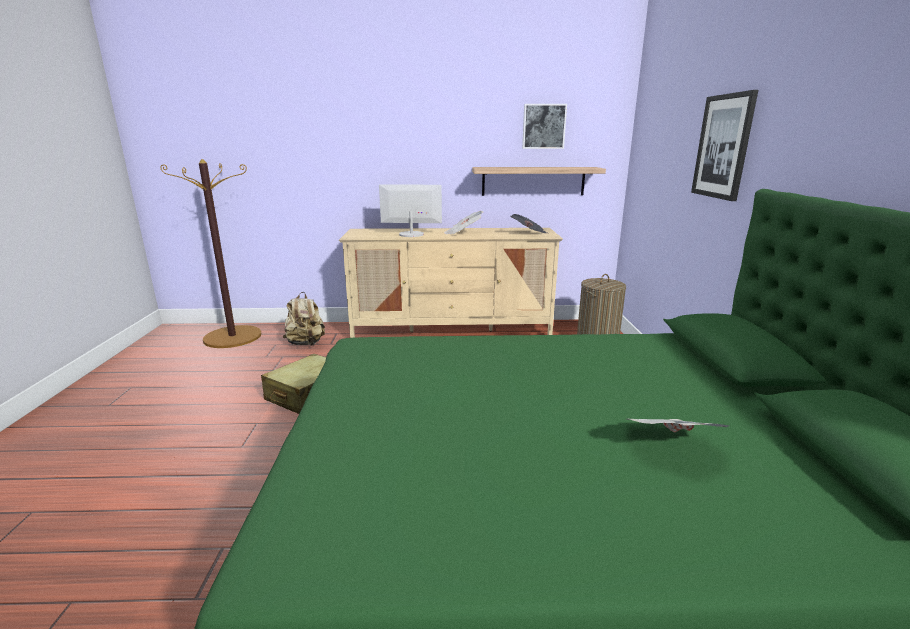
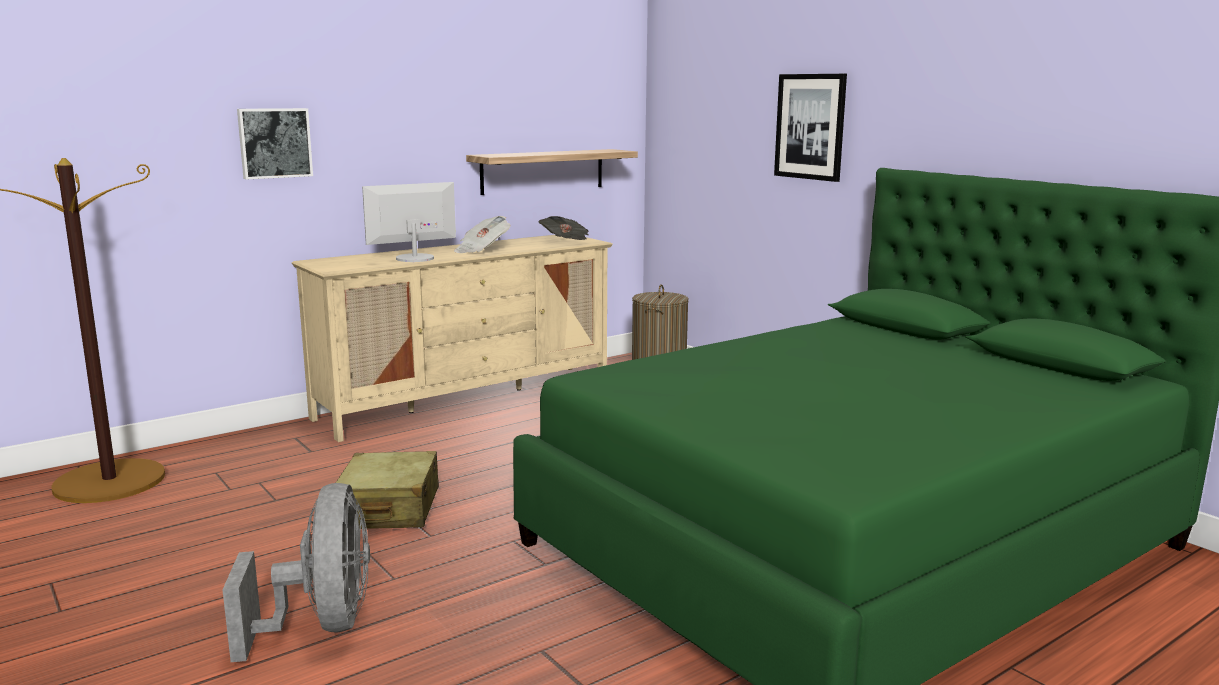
camera: 35 degrees left, 5 degrees down
beige backpack [283,292,325,346] -> none
picture [522,104,567,149] -> picture moved to [237,108,313,179]
newspaper [627,419,729,432] -> none
none -> grey fan [222,483,370,662]

